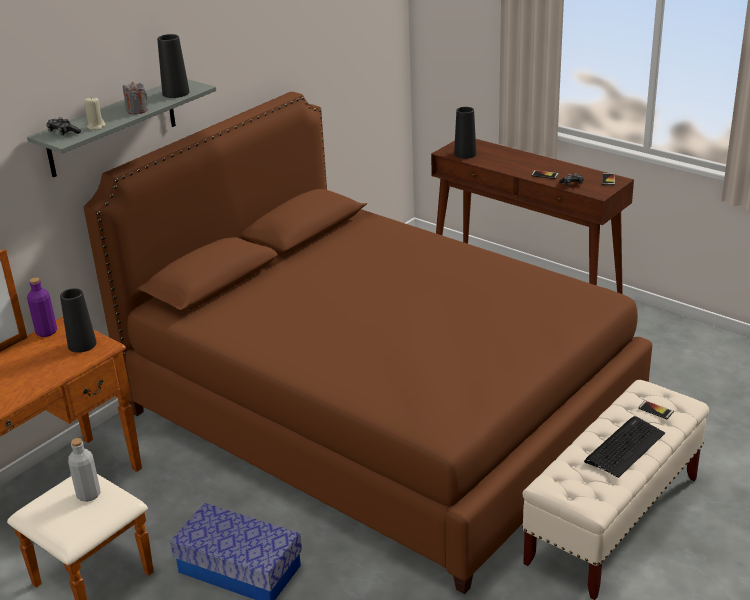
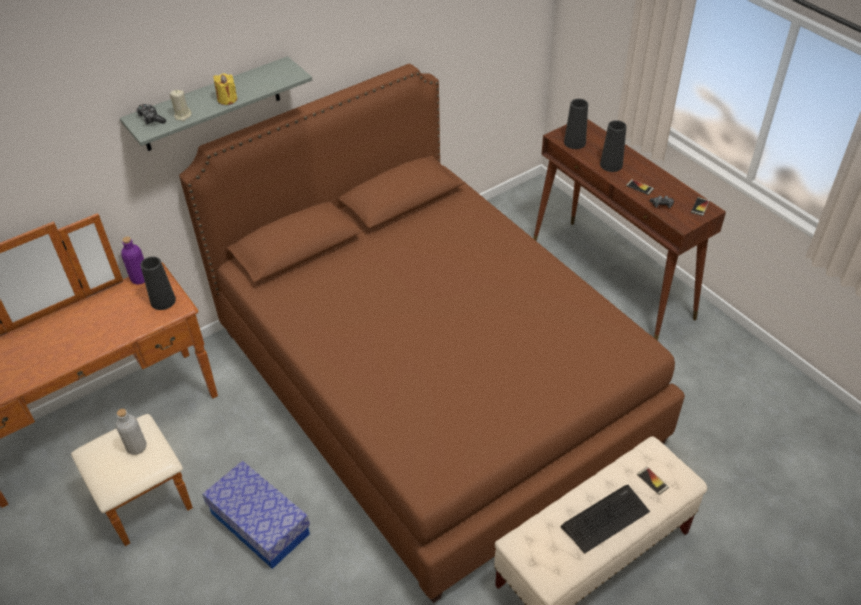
camera: 15 degrees right, 15 degrees up
grey candle [123,82,148,114] -> yellow candle [213,73,237,105]
black vase [157,34,190,98] -> black vase moved to [600,120,627,172]

